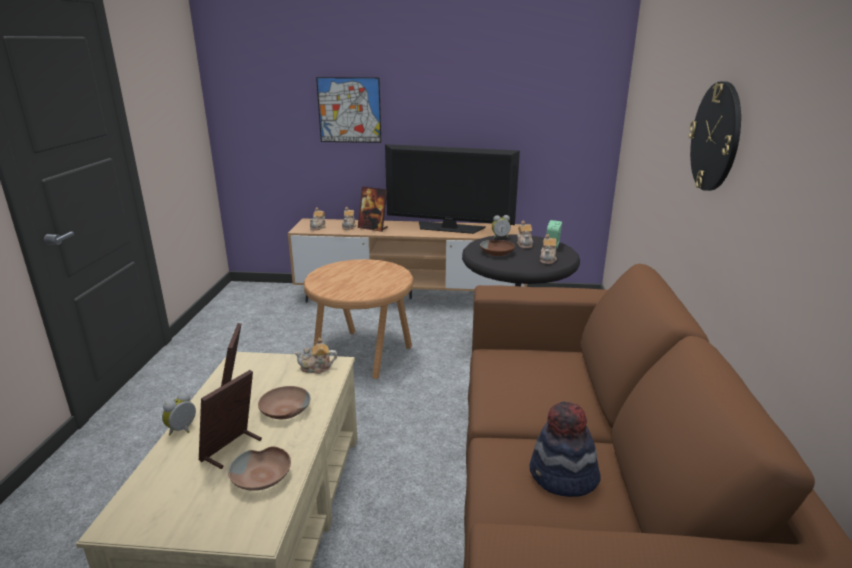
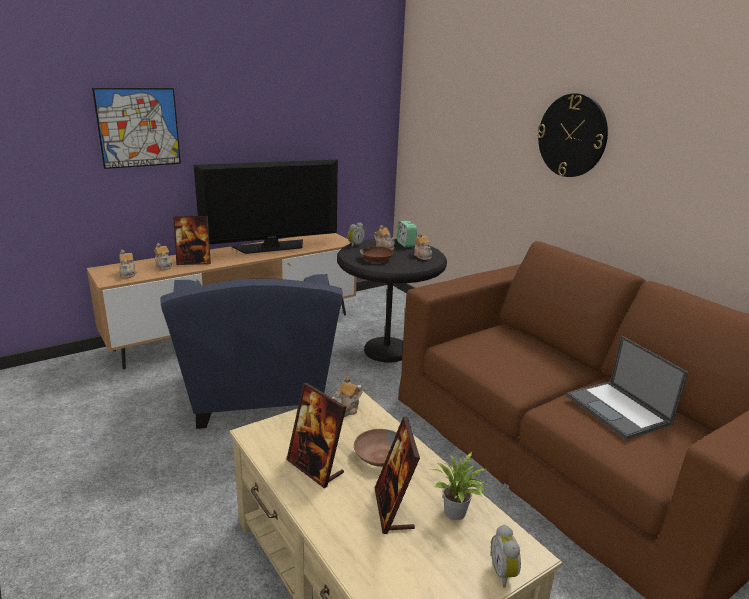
camera: 40 degrees left, 0 degrees up
alarm clock [162,392,196,435] -> alarm clock moved to [491,525,521,588]
brown bowl [228,446,291,491] -> potted plant [430,452,489,520]
brown side table [304,259,414,379] -> blue armchair [160,274,343,429]
hat [530,402,601,497] -> laptop [566,336,688,440]

